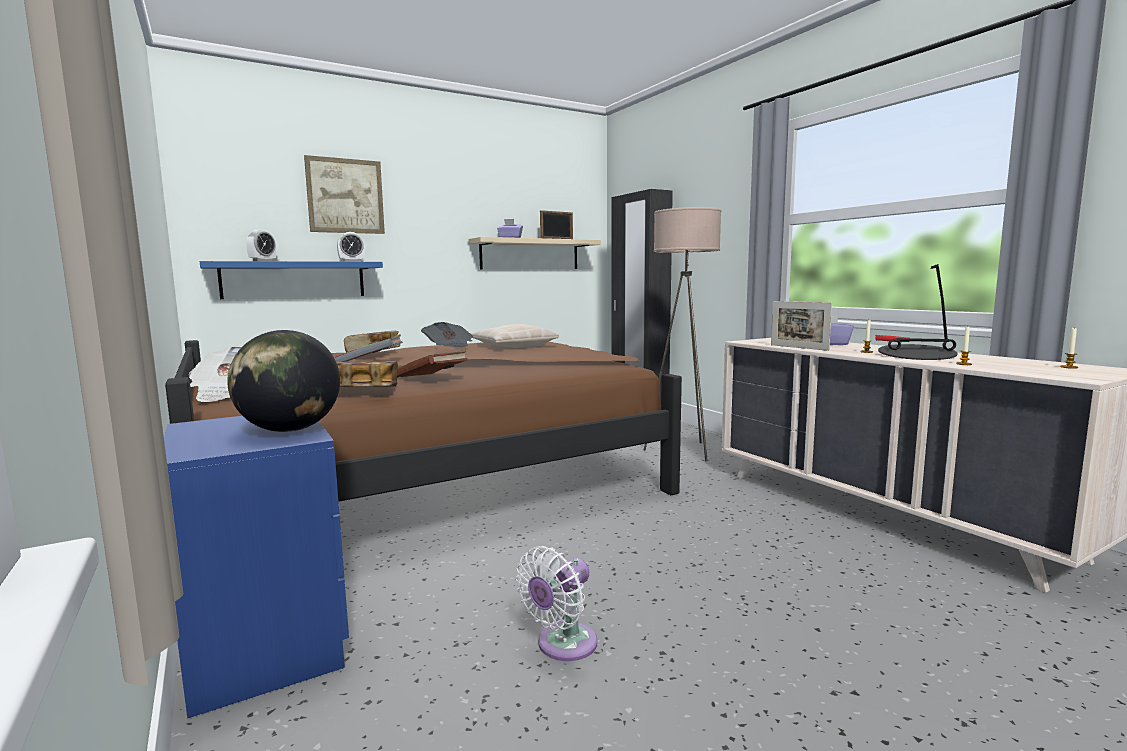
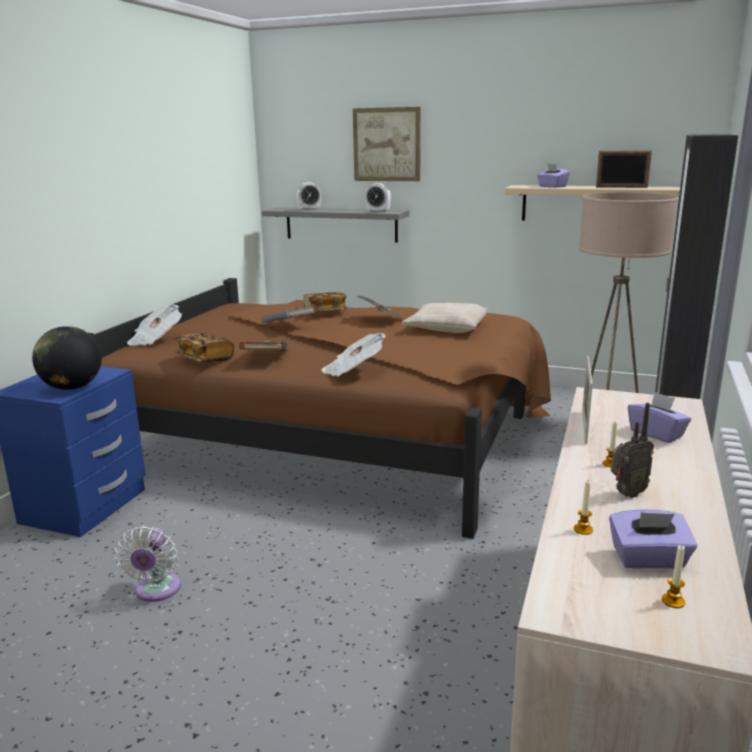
camera: 50 degrees right, 10 degrees up
blue shelf [200,261,383,299] -> grey shelf [262,207,409,243]
white fan [516,546,598,661] -> white fan turned 90 degrees counterclockwise [114,526,181,602]
table lamp [875,264,958,360] -> radio [611,403,654,498]
none -> newspaper [321,333,386,377]
none -> purple tissue box [609,509,697,569]

